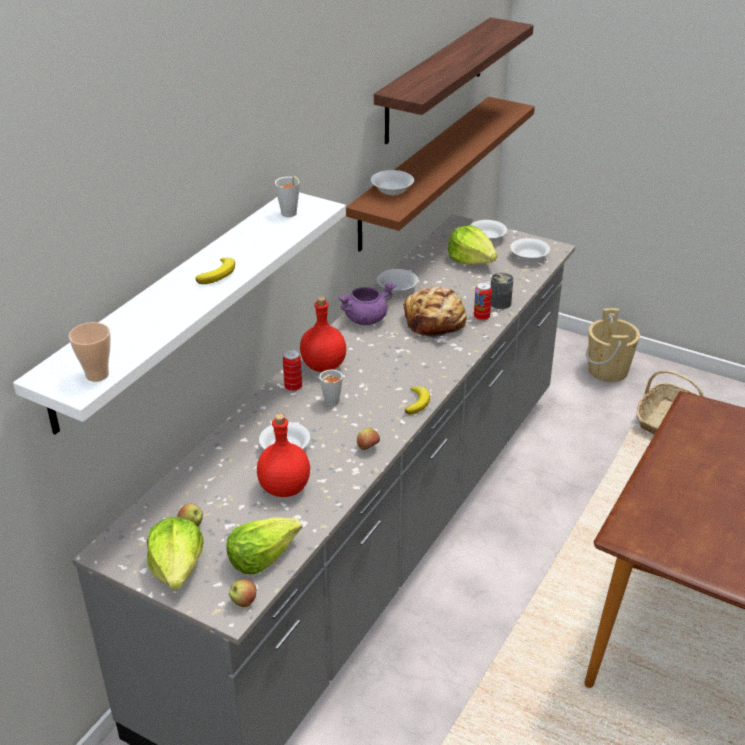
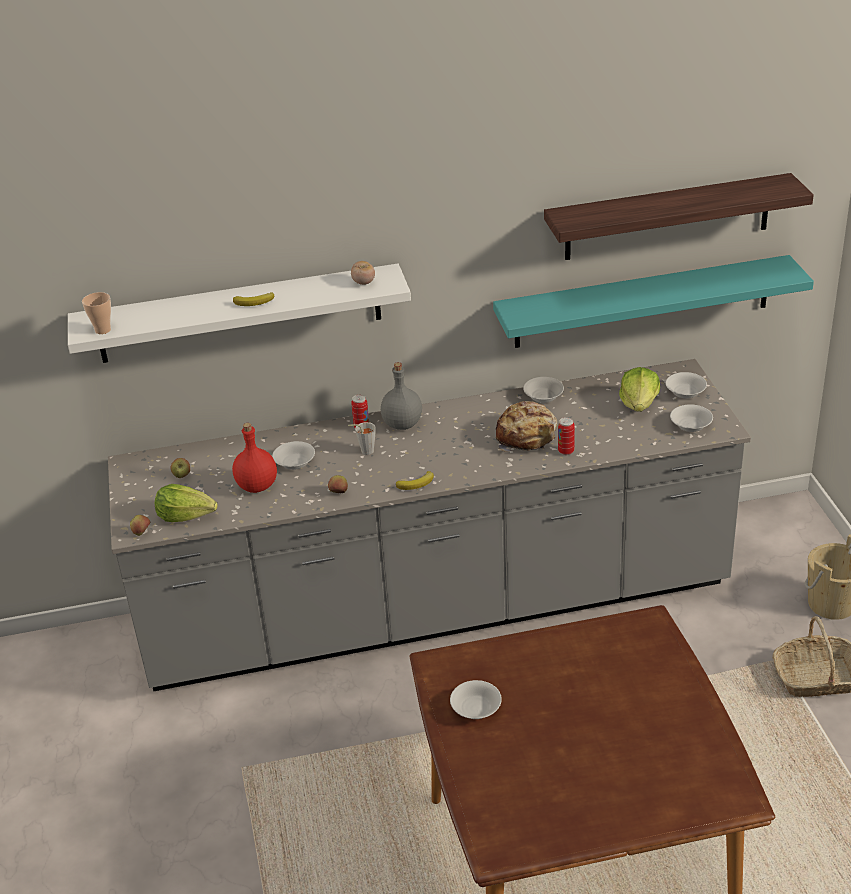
camera: 50 degrees right, 0 degrees up
lettuce [147,517,204,590] -> none
grey cup [275,176,300,217] -> tomato [351,261,375,285]
red bottle [300,296,346,372] -> grey bottle [381,362,422,430]
purple cooking pot [338,282,396,325] -> none
brown shelf [346,97,535,252] -> turquoise shelf [493,255,814,348]
white bowl [371,170,414,195] -> white bowl moved to [450,680,502,719]
can [491,272,513,309] -> none

